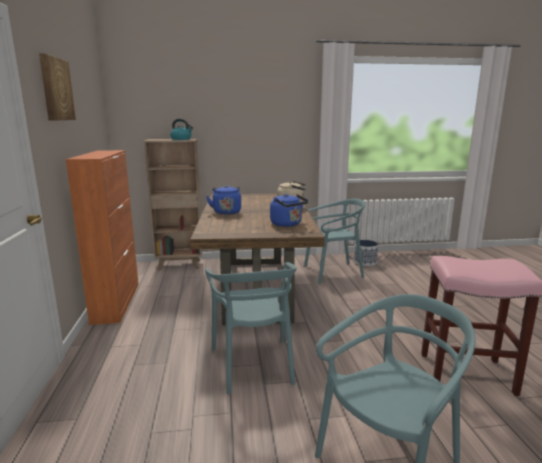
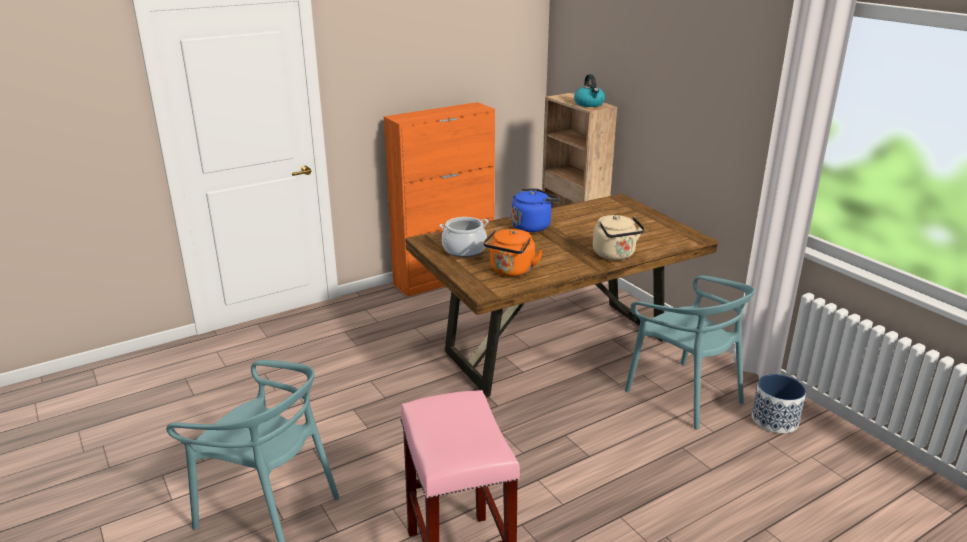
camera: 65 degrees right, 10 degrees up
picture [39,53,76,120] -> none
turquoise chair [205,262,297,395] -> none
blue kettle [270,194,308,227] -> orange kettle [483,229,543,277]
none -> cooking pot [440,217,489,257]

